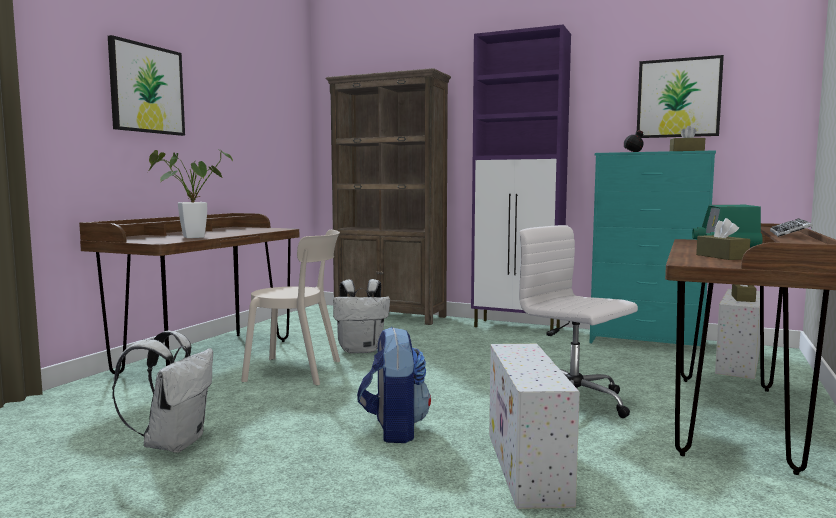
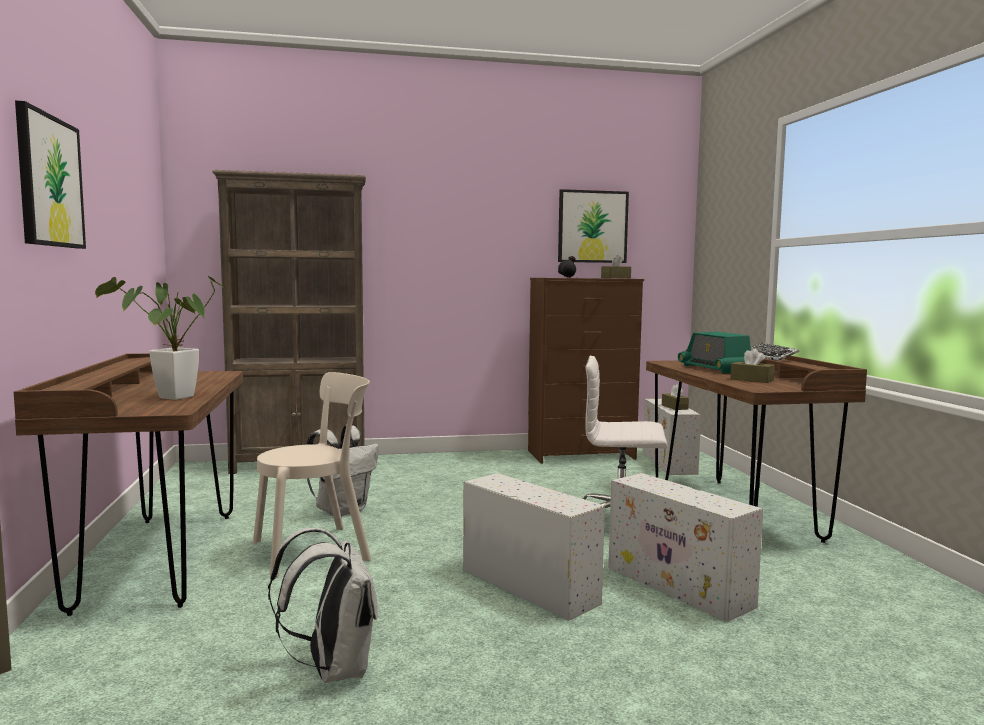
camera: 35 degrees left, 0 degrees up
backpack [357,327,431,443] -> white storage box [463,473,605,621]
purple cabinet [471,25,571,330] -> none
turquoise dresser [590,150,716,347] -> brown dresser [528,278,644,464]

